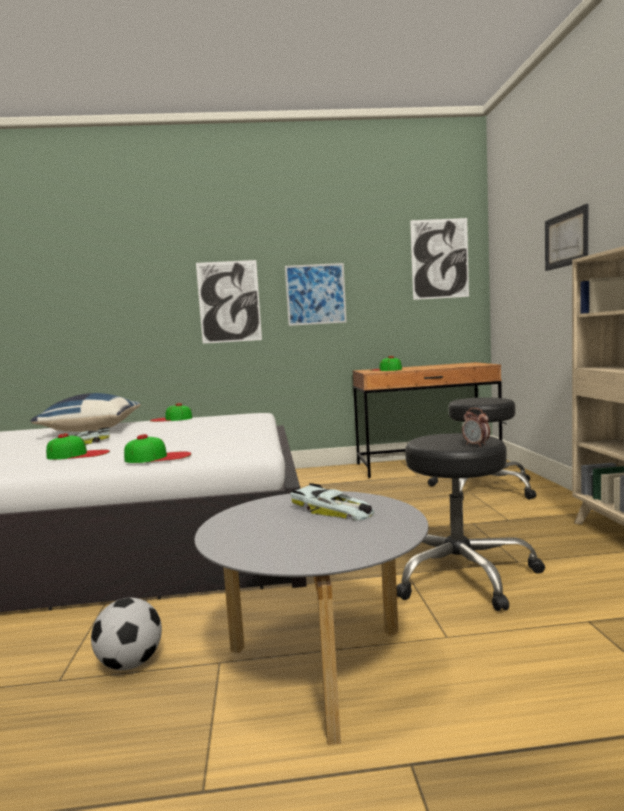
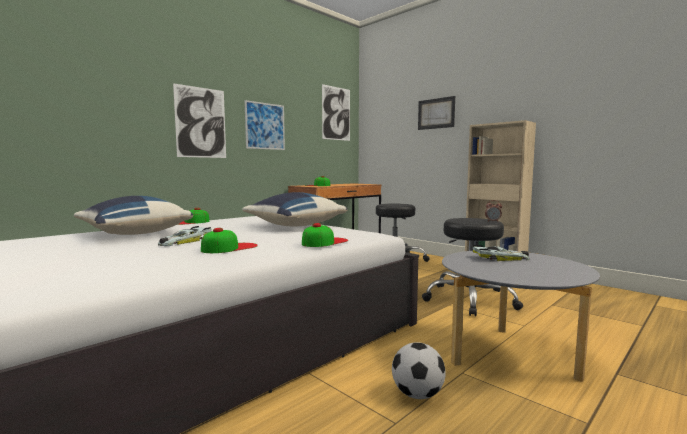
camera: 40 degrees left, 0 degrees up
none -> blue pillow [242,192,347,227]

